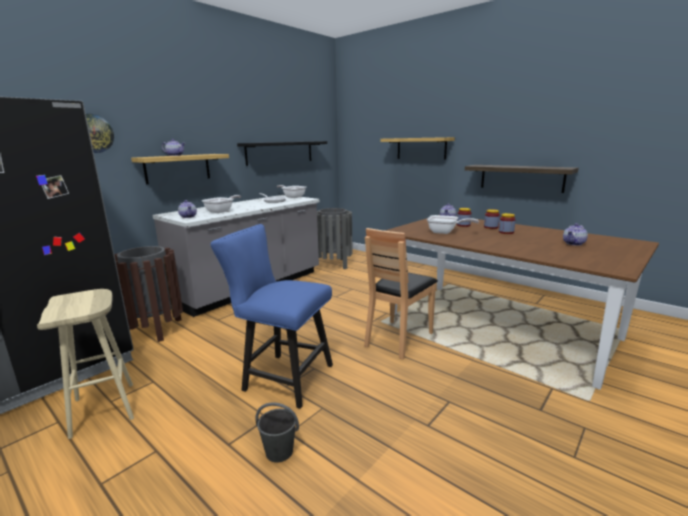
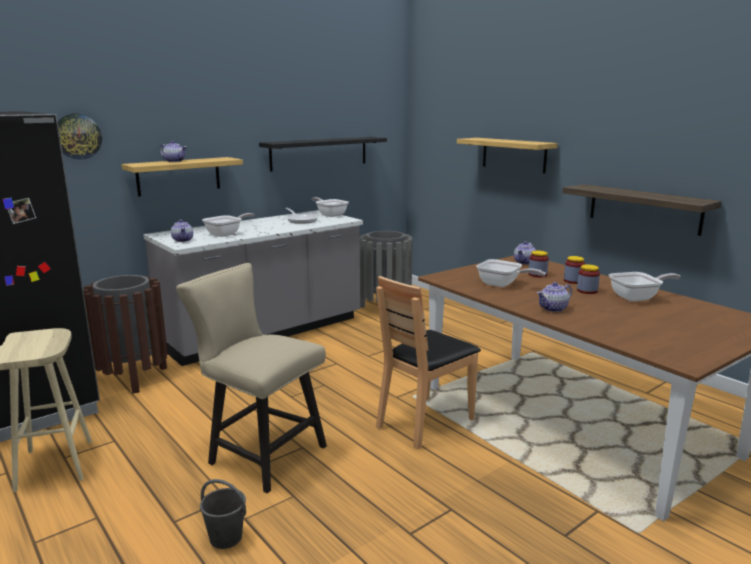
camera: 10 degrees right, 0 degrees up
blue chair [210,224,333,409] -> beige chair [176,263,327,493]
teapot [563,223,588,246] -> teapot moved to [537,282,572,312]
none -> frying pan [609,272,681,301]

